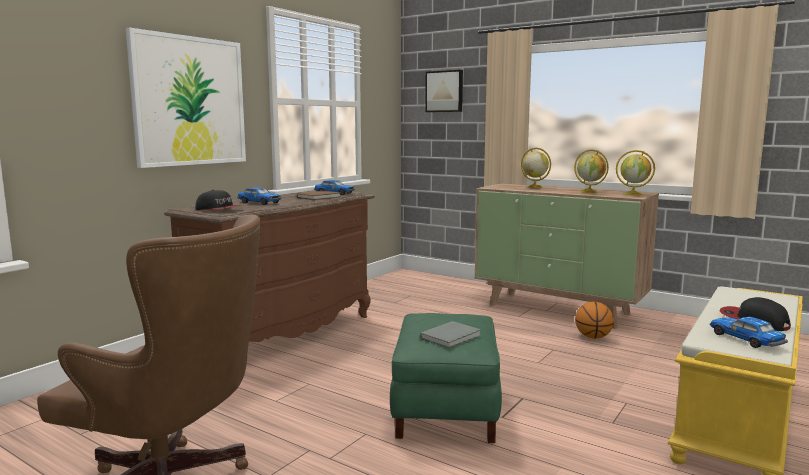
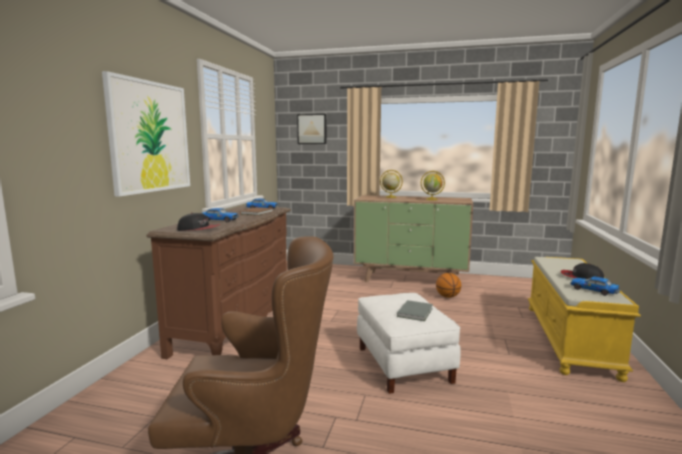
camera: 20 degrees left, 0 degrees up
green ottoman [390,313,502,443] -> white ottoman [357,293,461,394]
globe [616,150,655,195] -> none

